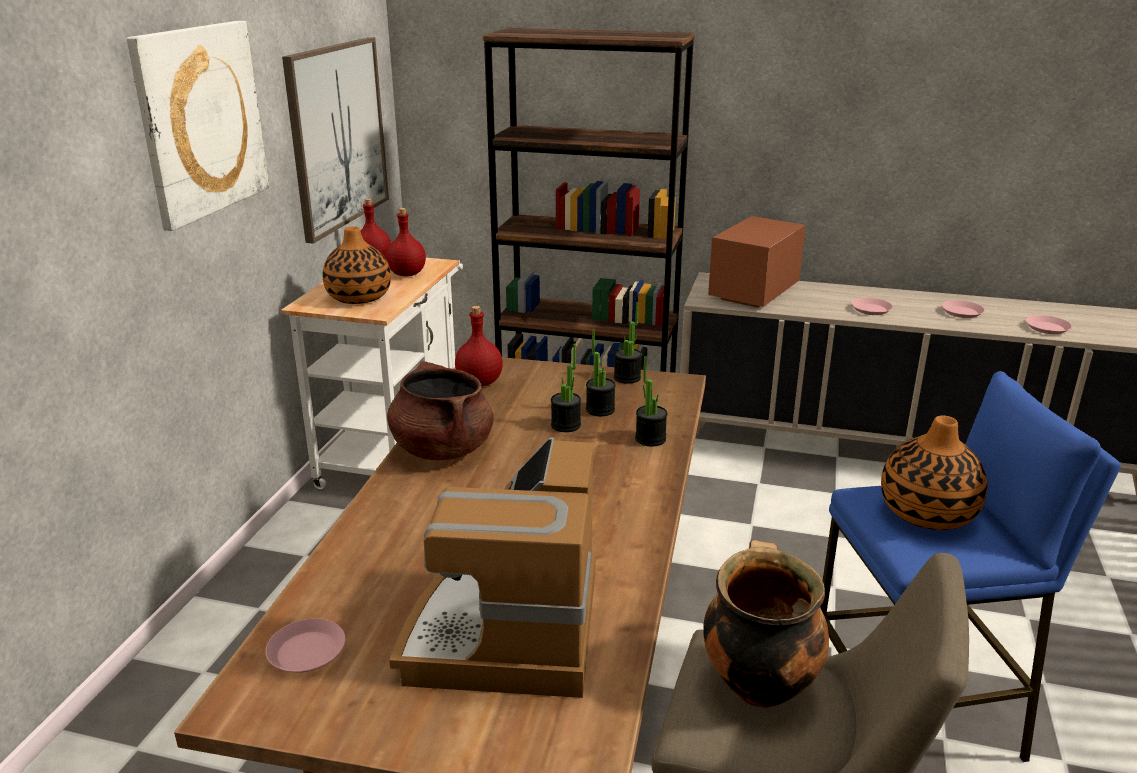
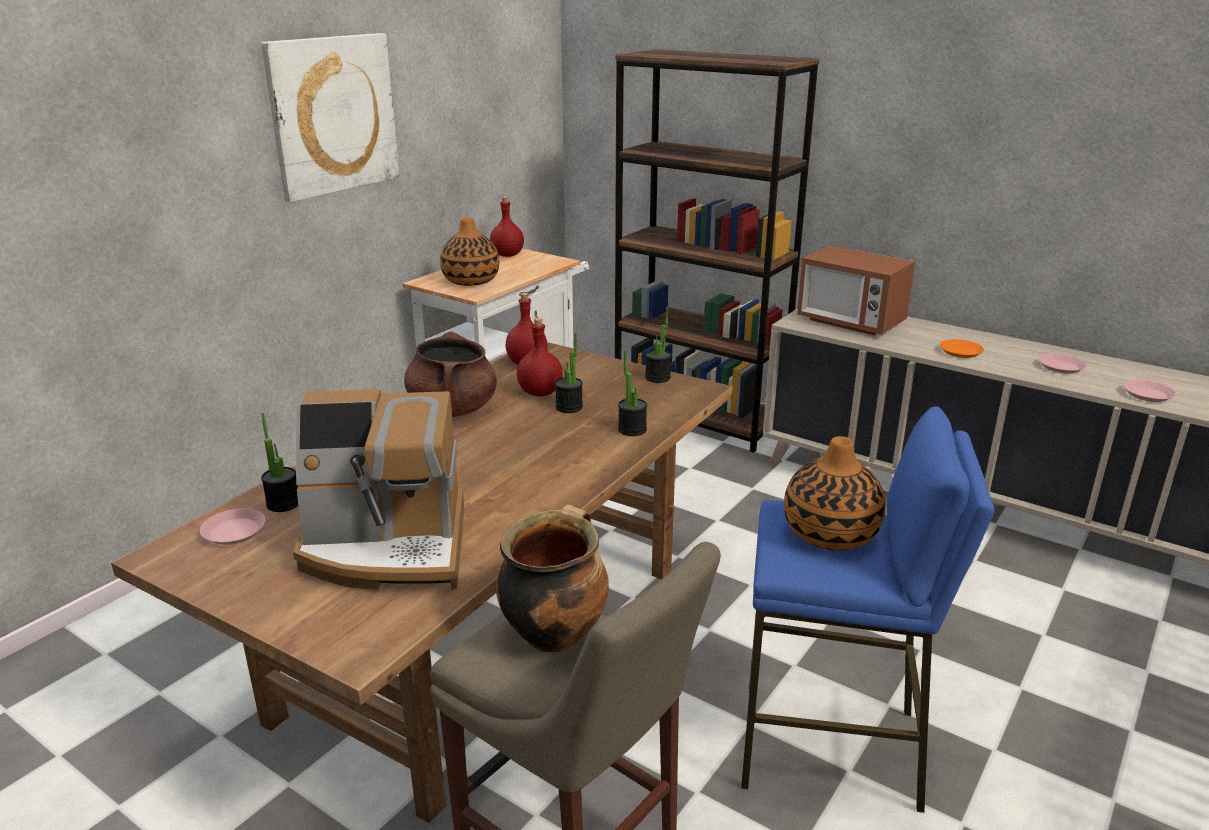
camera: 20 degrees right, 0 degrees up
picture [282,37,389,244] -> none
red bottle [386,208,426,277] -> red bottle moved to [517,318,563,397]
coffee machine [389,437,596,698] -> coffee machine turned 120 degrees counterclockwise [293,389,464,590]
potted plant [586,329,615,416] -> potted plant moved to [261,412,298,512]
microwave [708,216,806,308] -> microwave turned 105 degrees counterclockwise [797,245,915,336]
pink plate [851,298,893,315] -> orange plate [940,339,984,358]

